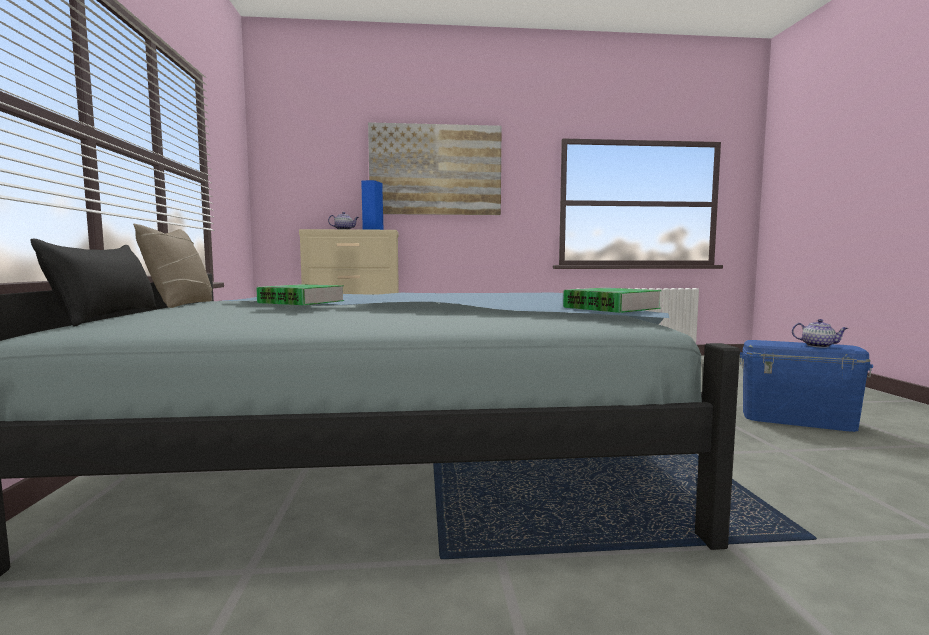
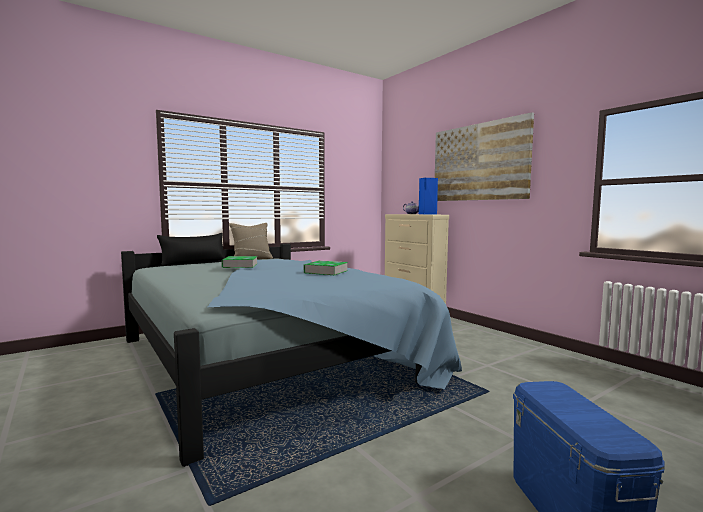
camera: 60 degrees right, 0 degrees up
book [563,288,662,313] -> book moved to [304,261,348,275]
teapot [792,319,848,348] -> none

